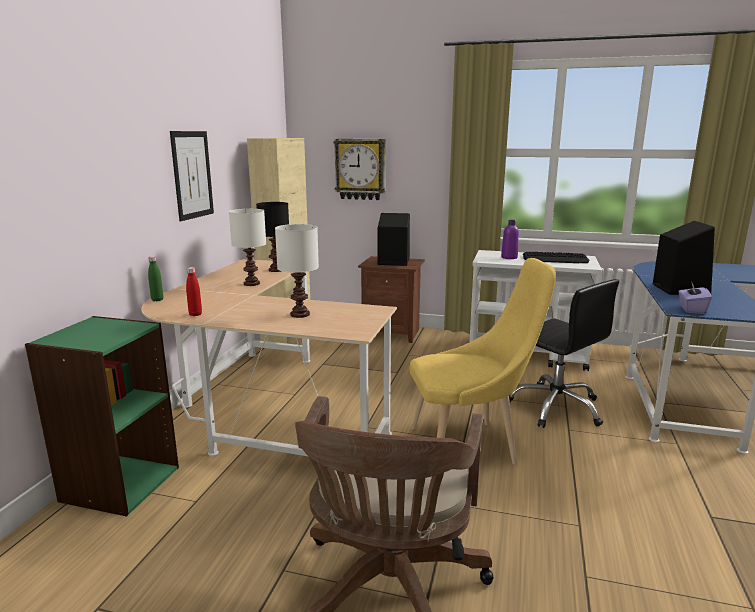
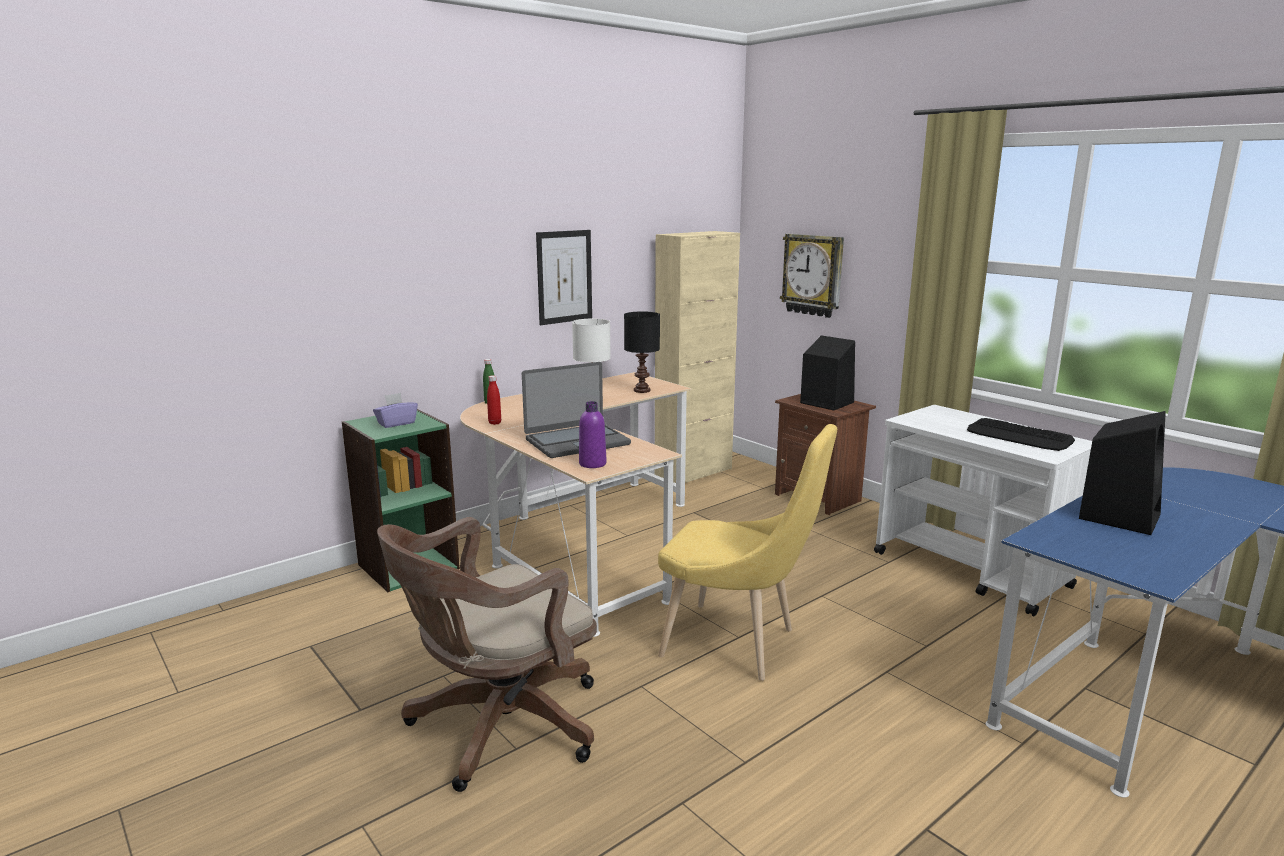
camera: 35 degrees right, 0 degrees up
white table lamp [275,224,319,318] -> laptop [522,362,631,458]
purple bottle [501,220,519,259] -> purple bottle moved to [579,401,606,468]
black office chair [509,279,619,428] -> none
purple tissue box [678,281,712,314] -> purple tissue box moved to [373,393,418,428]

